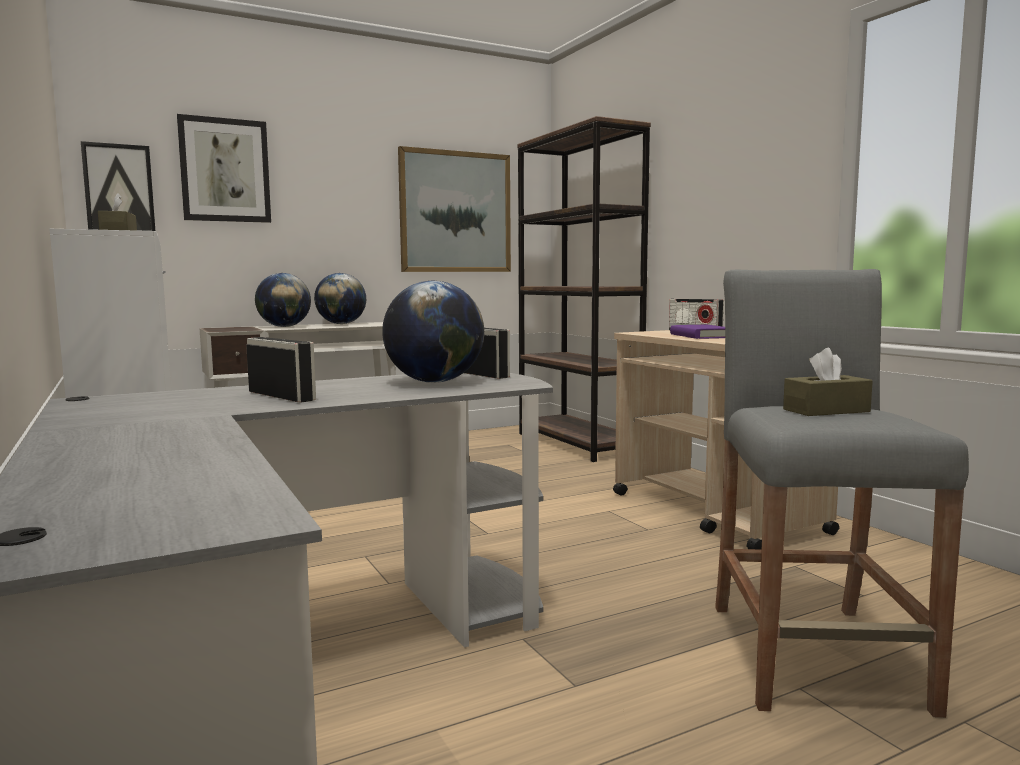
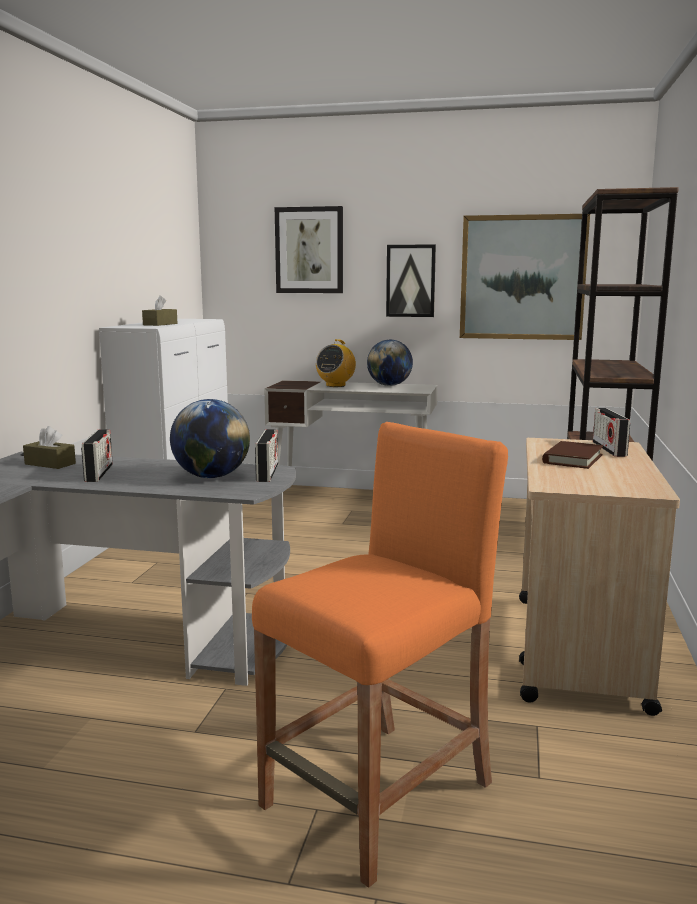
camera: 40 degrees right, 5 degrees up
picture [81,141,155,231] -> picture moved to [386,244,436,317]
globe [255,273,311,327] -> radio [316,339,356,387]
purple book [670,325,725,339] -> brown book [542,441,603,469]
grey stool [715,269,969,718] -> orange stool [252,422,508,888]
brown tissue box [783,348,873,416] -> brown tissue box moved to [23,426,76,469]

